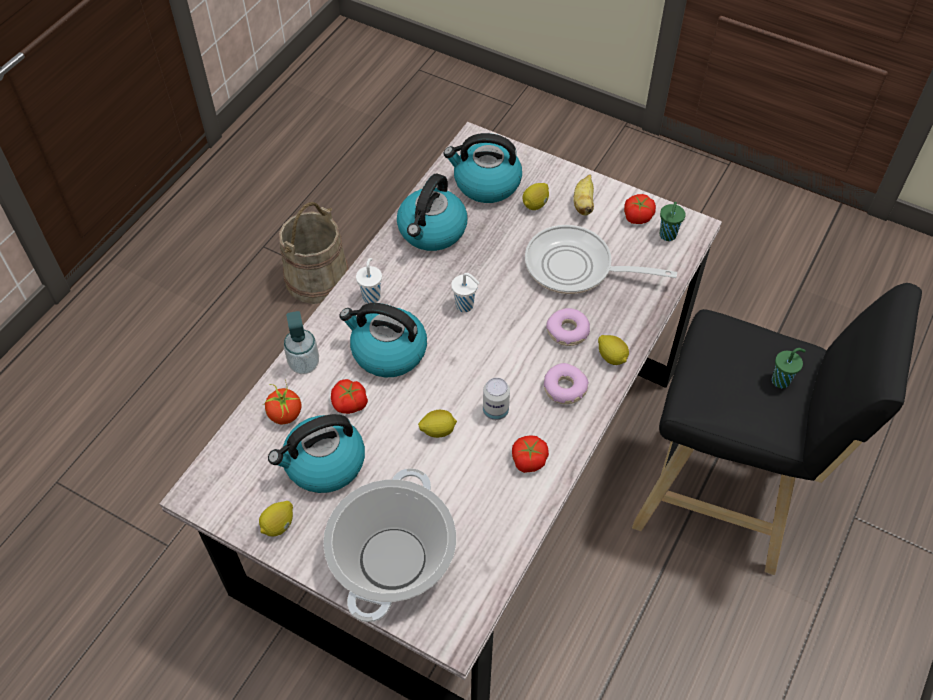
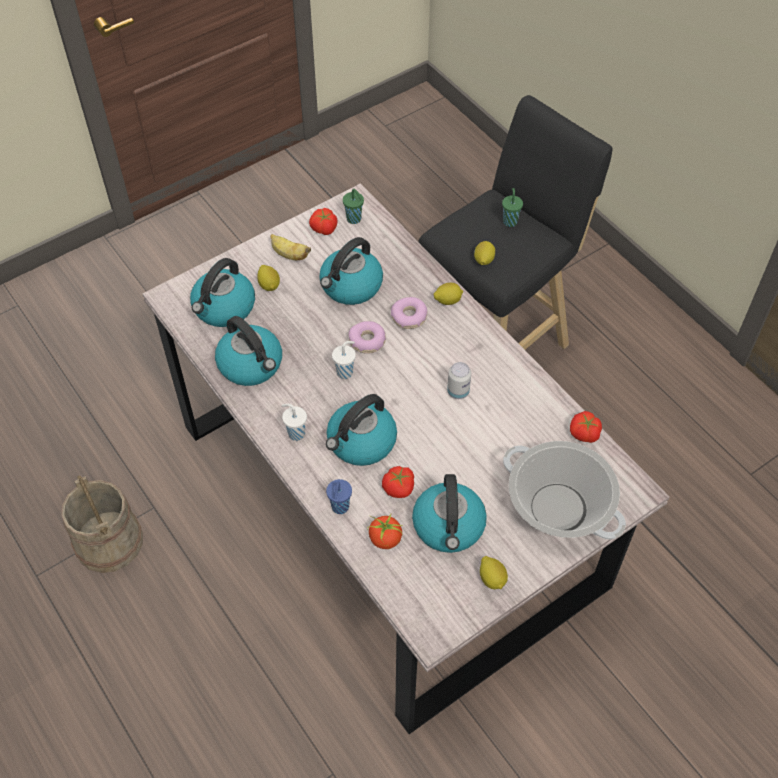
camera: 65 degrees left, 0 degrees up
soap dispenser [284,311,319,374] -> blue cup [326,479,352,514]
lemon [418,410,457,438] -> lemon moved to [474,241,495,265]
tomato [512,435,549,473] -> tomato moved to [570,411,602,443]
frying pan [525,225,677,294] -> kettle [319,237,383,305]
donut [544,363,589,404] -> donut moved to [348,321,386,354]

